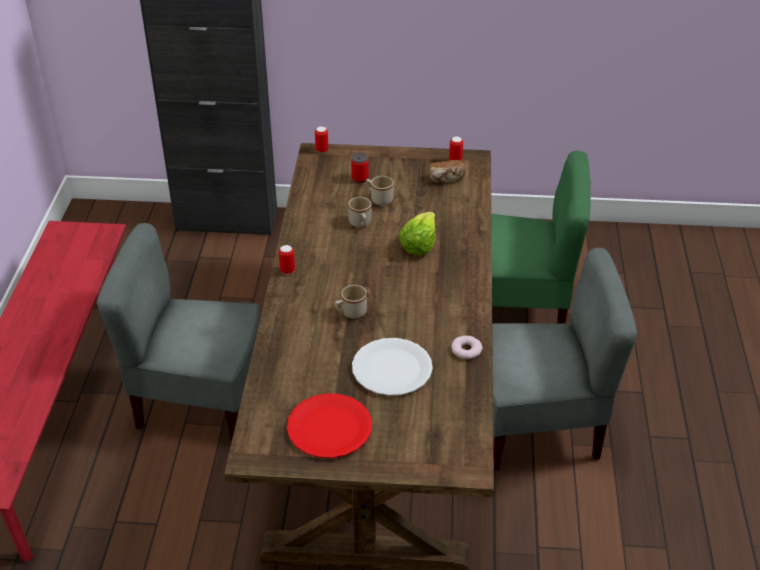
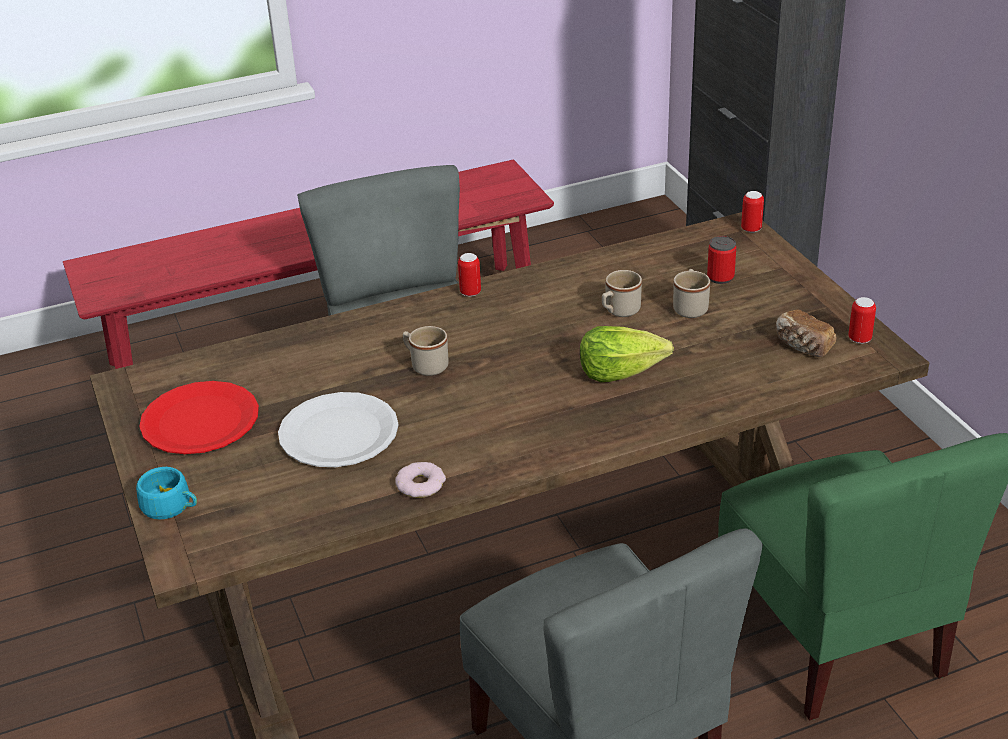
camera: 65 degrees right, 5 degrees down
none -> turquoise cup [136,467,197,519]

